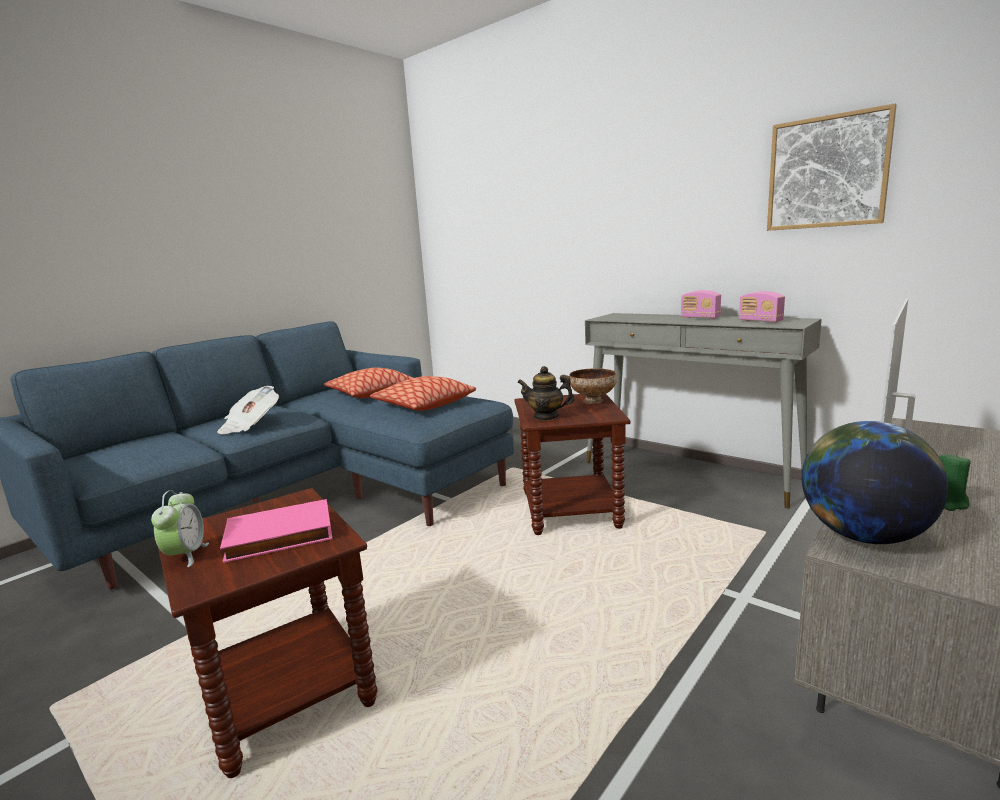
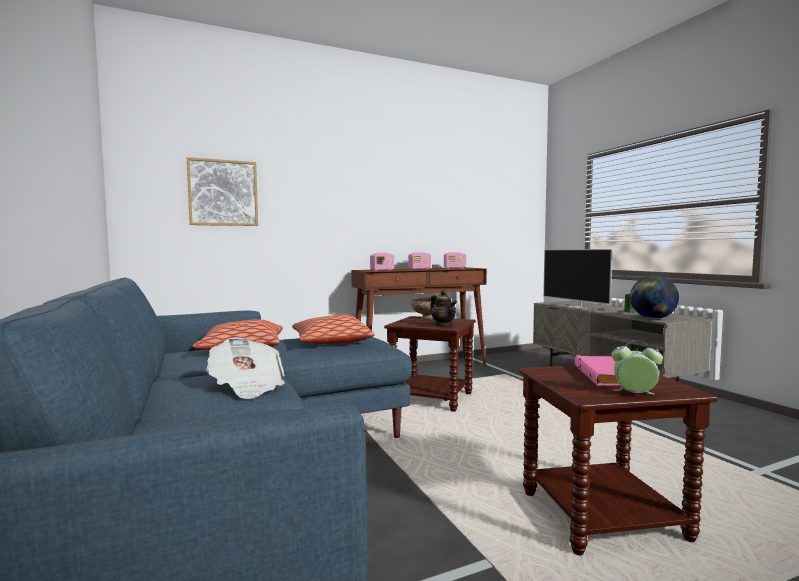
camera: 65 degrees left, 10 degrees down
teapot [517,366,575,421] -> teapot turned 75 degrees counterclockwise [430,290,457,327]
grey console table [585,313,822,508] -> brown console table [351,267,487,366]
picture [767,104,897,231] -> picture moved to [187,157,258,226]
none -> radio [370,253,394,271]

